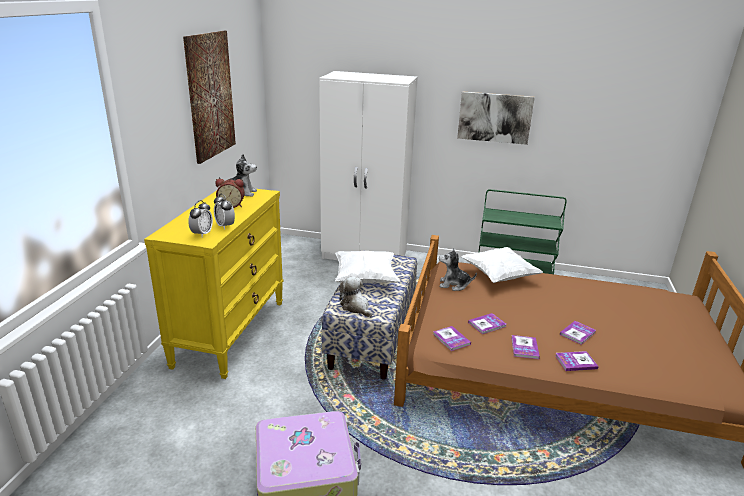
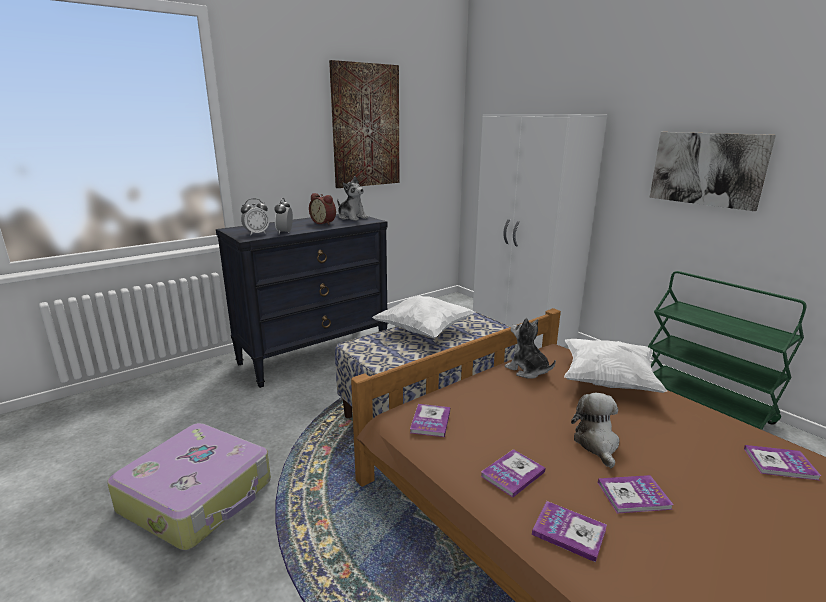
camera: 40 degrees right, 5 degrees down
yellow dresser [144,188,283,379] -> black dresser [216,214,388,388]
plush toy [339,277,372,317] -> plush toy moved to [571,393,620,468]
book [468,313,506,334] -> book moved to [744,445,821,481]

